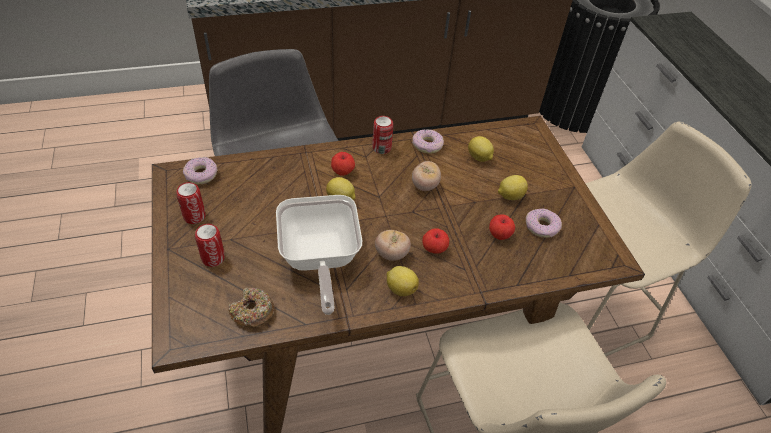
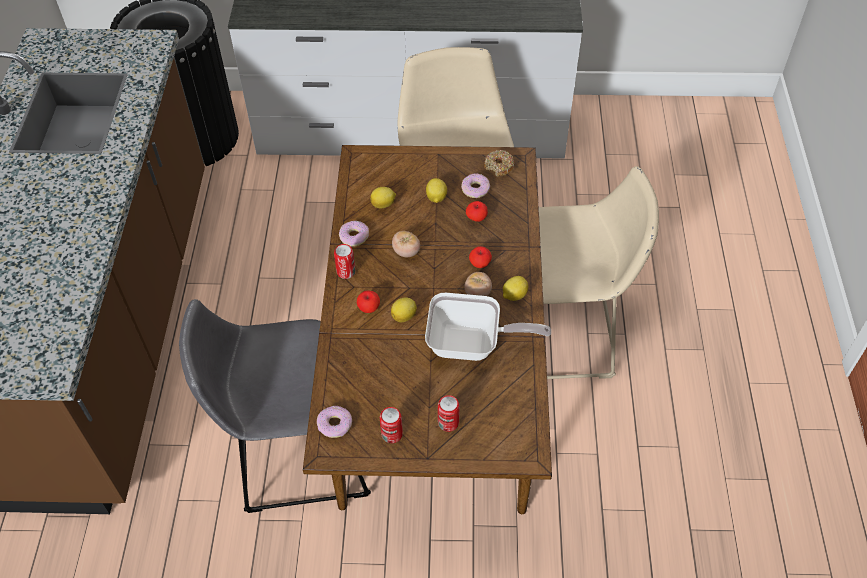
camera: 70 degrees left, 5 degrees up
donut [228,287,274,328] -> donut moved to [484,150,515,177]

